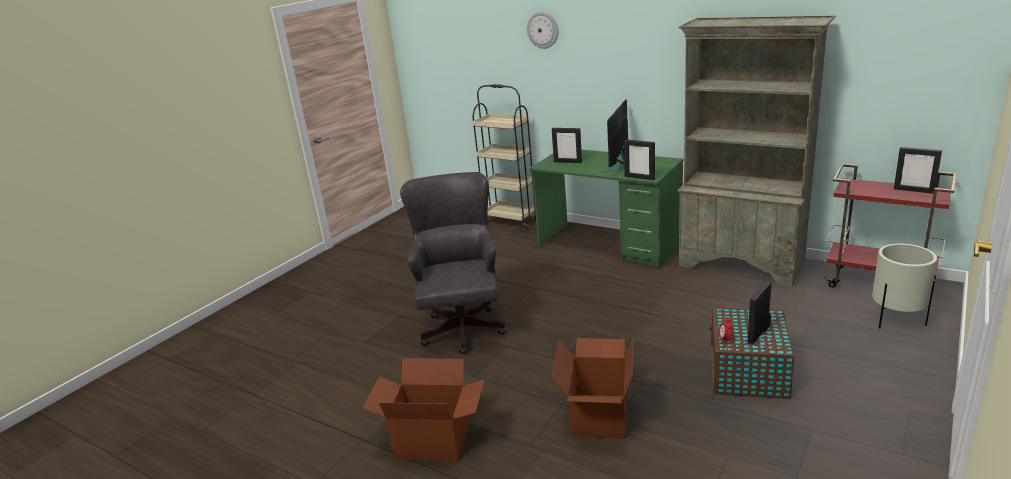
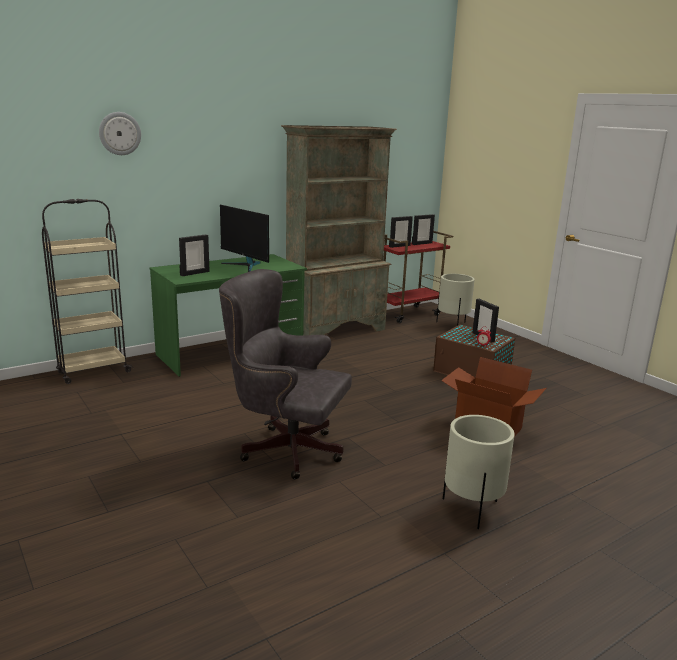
camera: 70 degrees left, 5 degrees down
cardboard box [363,358,485,461] -> beige planter [443,415,515,529]
picture frame [624,139,655,180] -> picture frame moved to [389,216,413,248]

